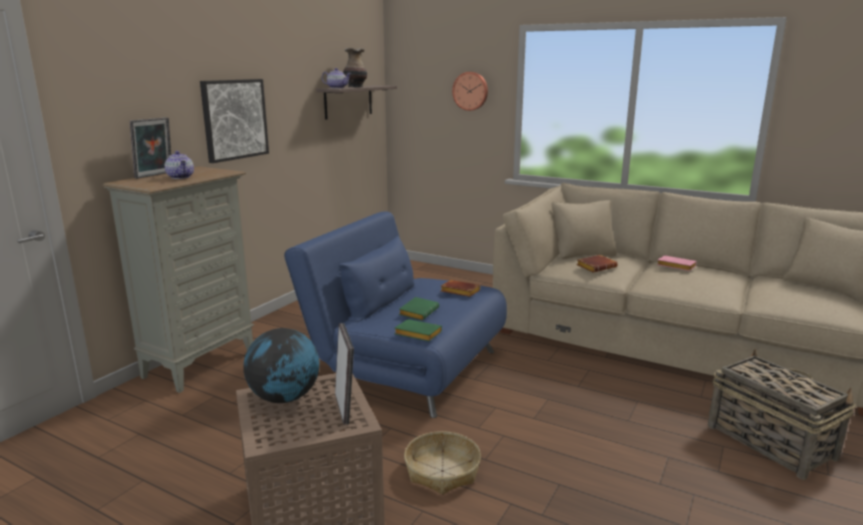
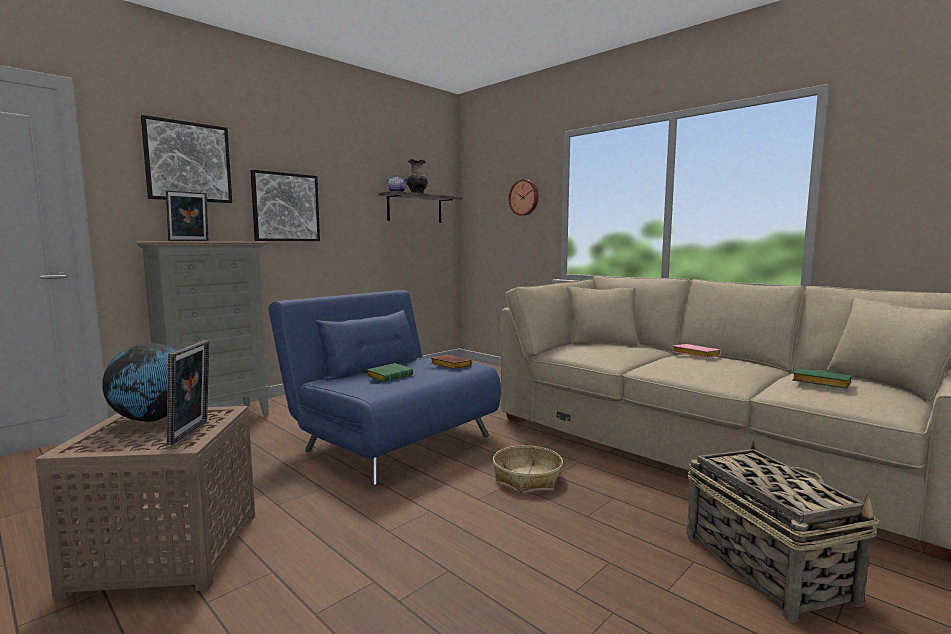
camera: 15 degrees right, 10 degrees down
teapot [165,151,194,179] -> none
green book [394,319,442,341] -> green book moved to [792,368,851,389]
basket [404,431,481,495] -> basket moved to [493,445,563,492]
brown book [576,255,617,272] -> none
none -> picture [141,115,232,203]

